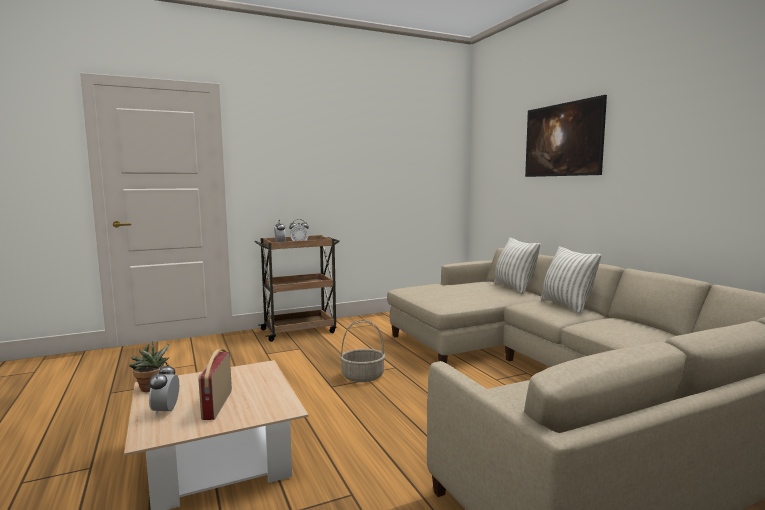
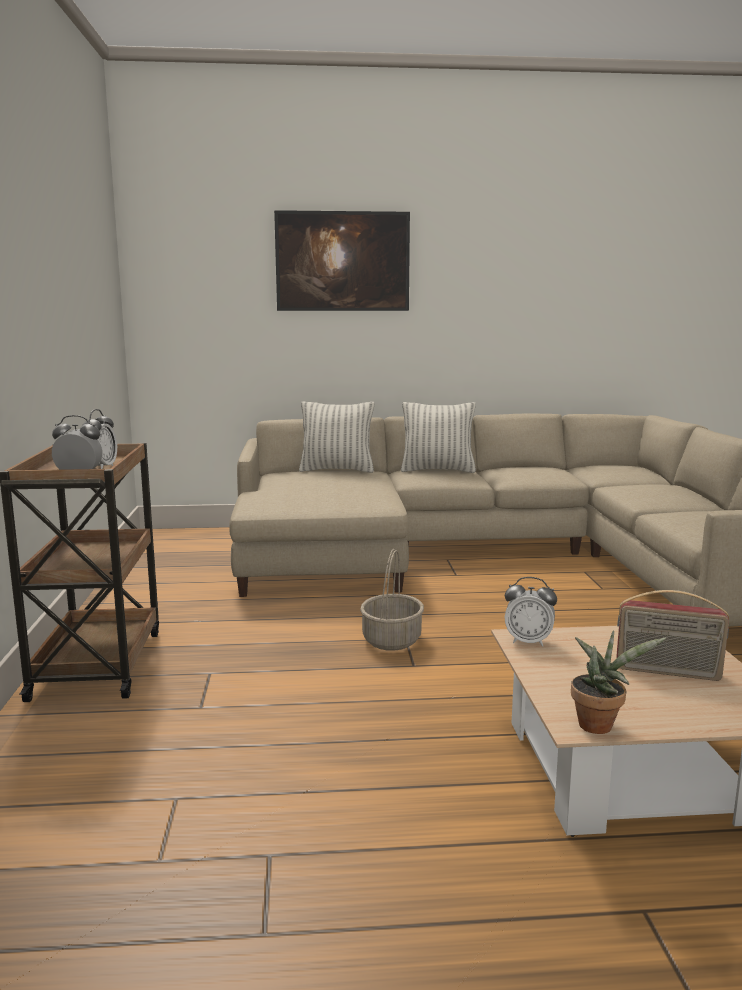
camera: 70 degrees left, 5 degrees up
alarm clock [149,362,179,417] -> alarm clock moved to [505,577,557,647]

